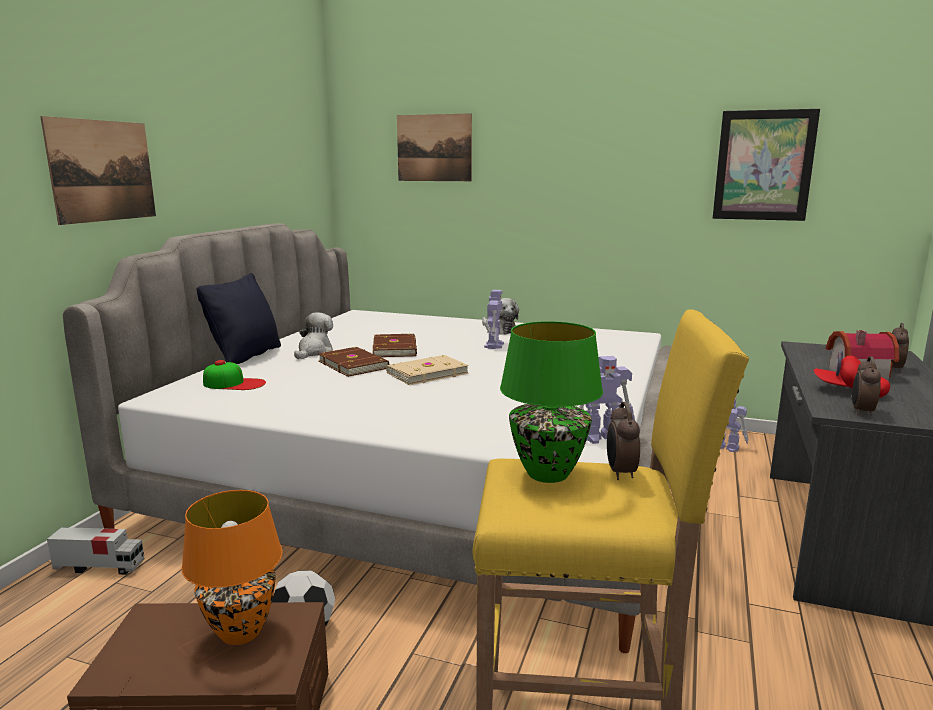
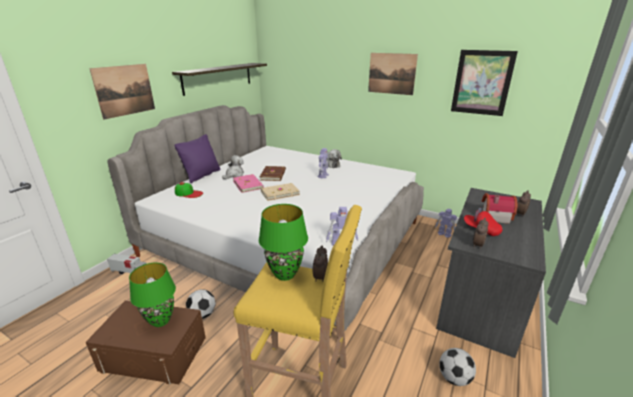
camera: 10 degrees right, 10 degrees up
orange table lamp [181,490,282,645] -> green table lamp [129,263,176,327]
black pillow [197,273,281,364] -> purple pillow [175,134,221,183]
brown book [318,347,389,377] -> pink book [233,174,264,193]
picture [397,113,472,181] -> picture moved to [368,53,418,95]
none -> shelf [172,63,267,96]
none -> football [439,348,476,386]

